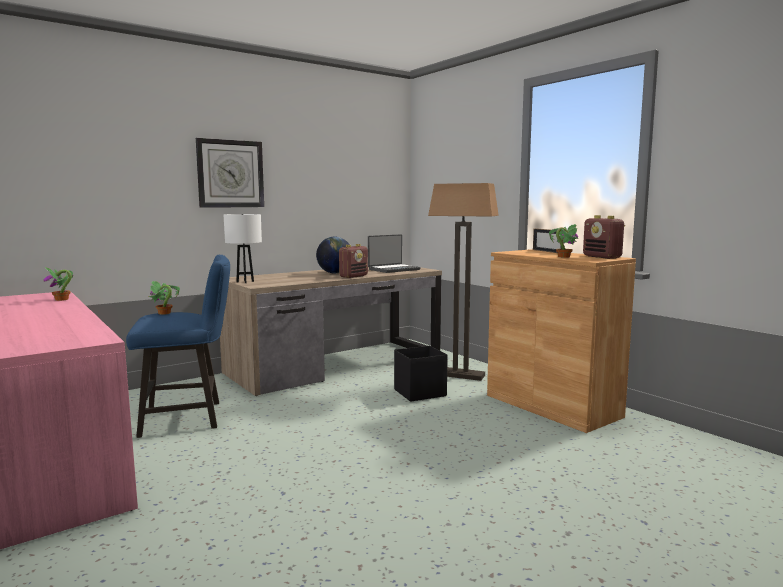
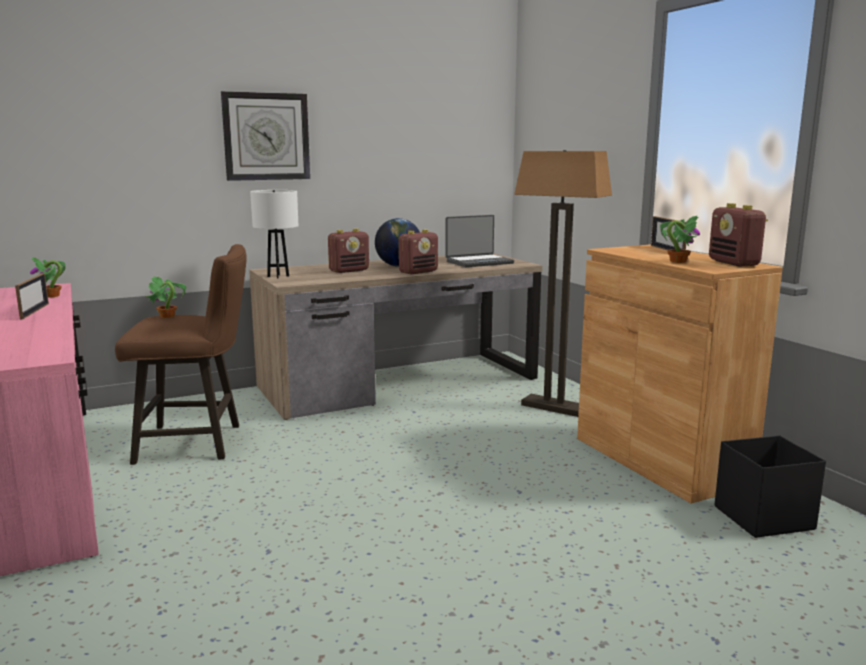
camera: 10 degrees right, 5 degrees up
blue stool [126,255,230,438] -> brown stool [115,244,247,465]
black storage box [394,346,448,402] -> black storage box moved to [715,435,826,538]
none -> picture frame [15,273,49,319]
none -> radio [328,229,369,273]

